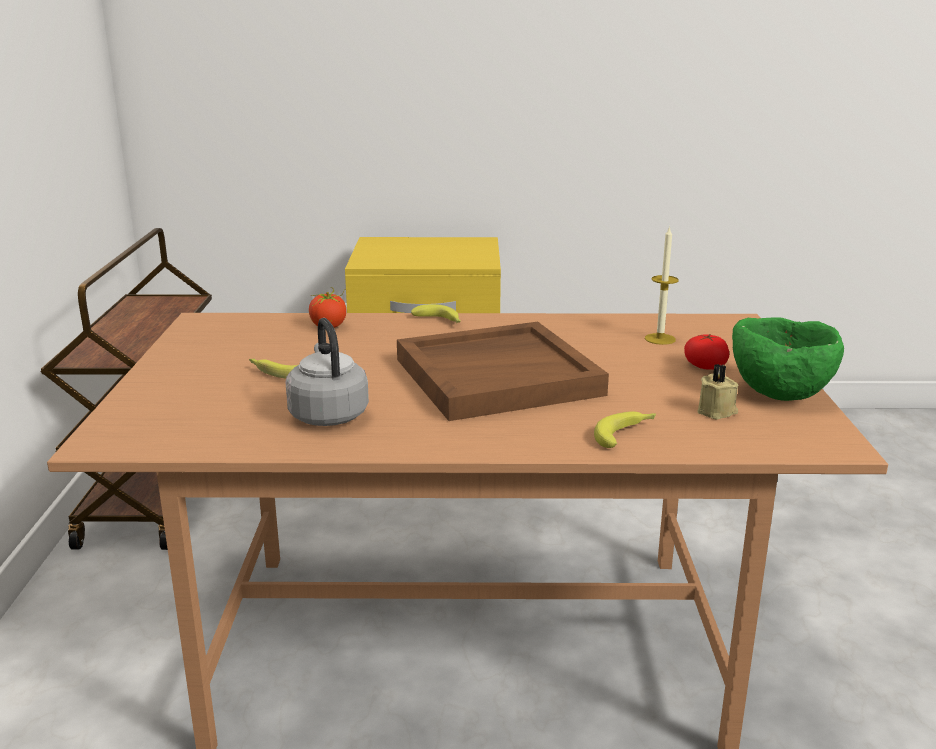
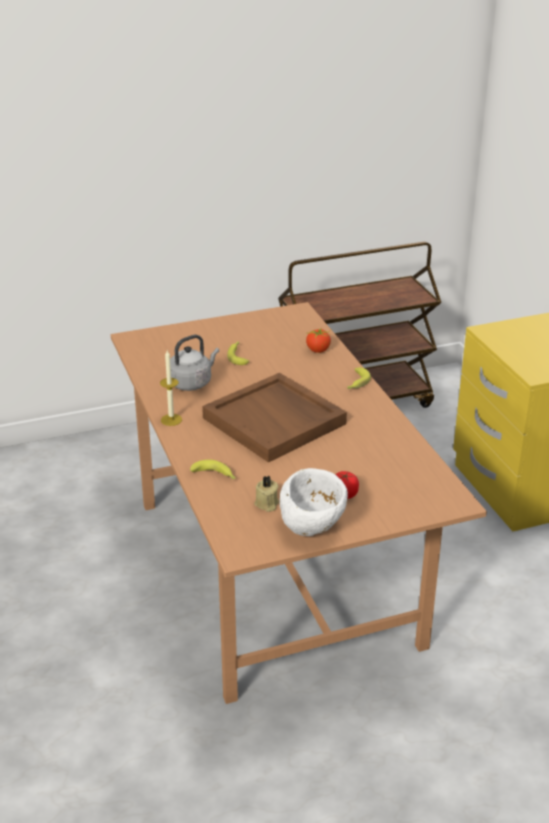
camera: 70 degrees right, 10 degrees up
candle [645,226,679,345] -> candle moved to [160,350,182,426]
green bowl [732,317,844,401] -> white bowl [280,468,348,536]

